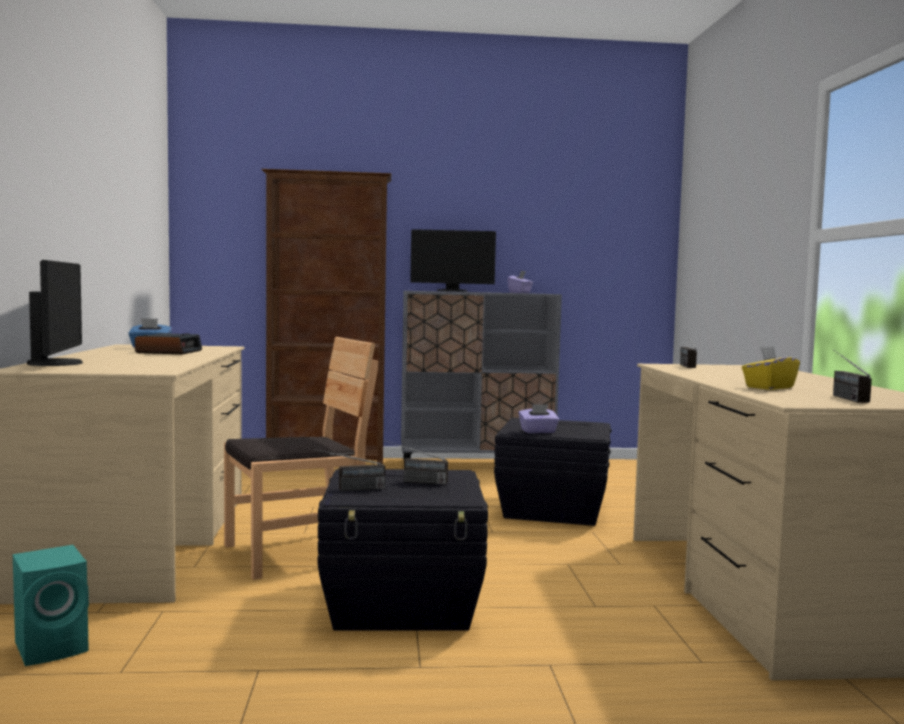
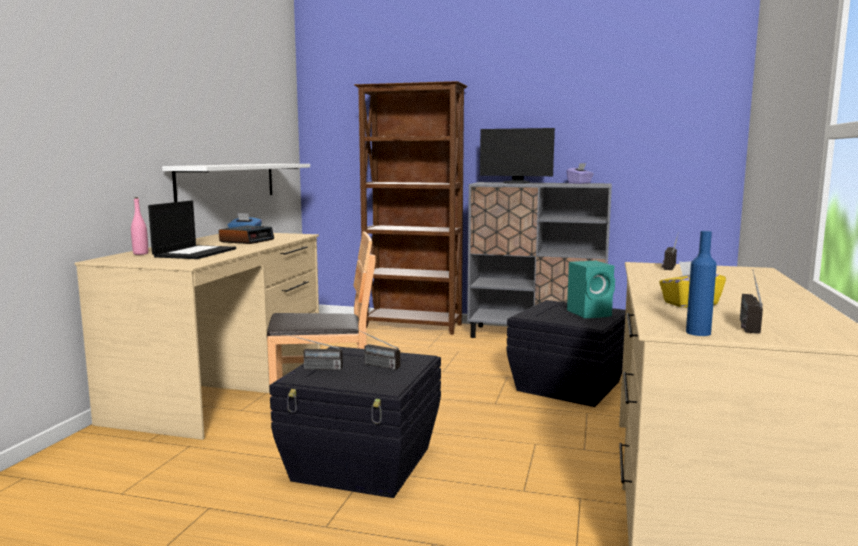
camera: 20 degrees right, 5 degrees up
turquoise speaker [13,545,89,666] -> turquoise speaker moved to [567,261,615,318]
monitor [27,260,83,366] -> pink bottle [131,197,148,255]
purple tissue box [519,404,559,433] -> none
none -> laptop [148,200,236,259]
none -> white shelf [162,164,310,202]
none -> blue bottle [686,231,717,336]

